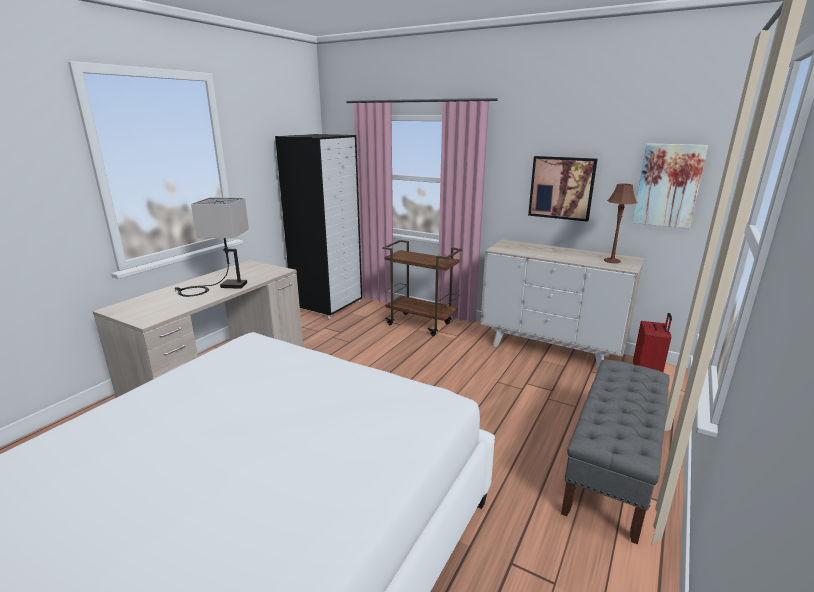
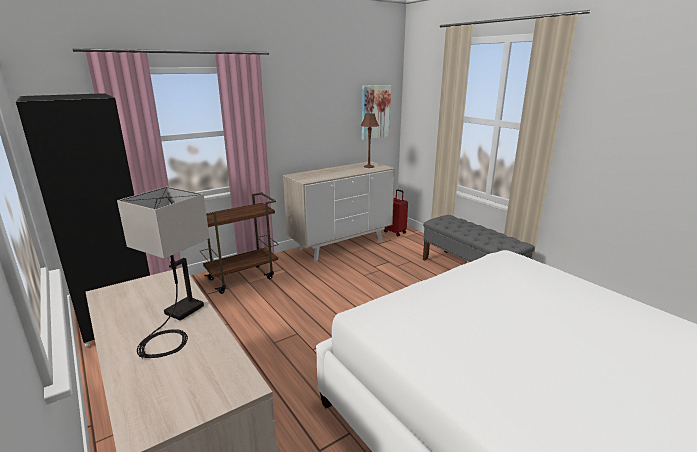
camera: 65 degrees left, 0 degrees up
picture [528,156,597,222] -> none

